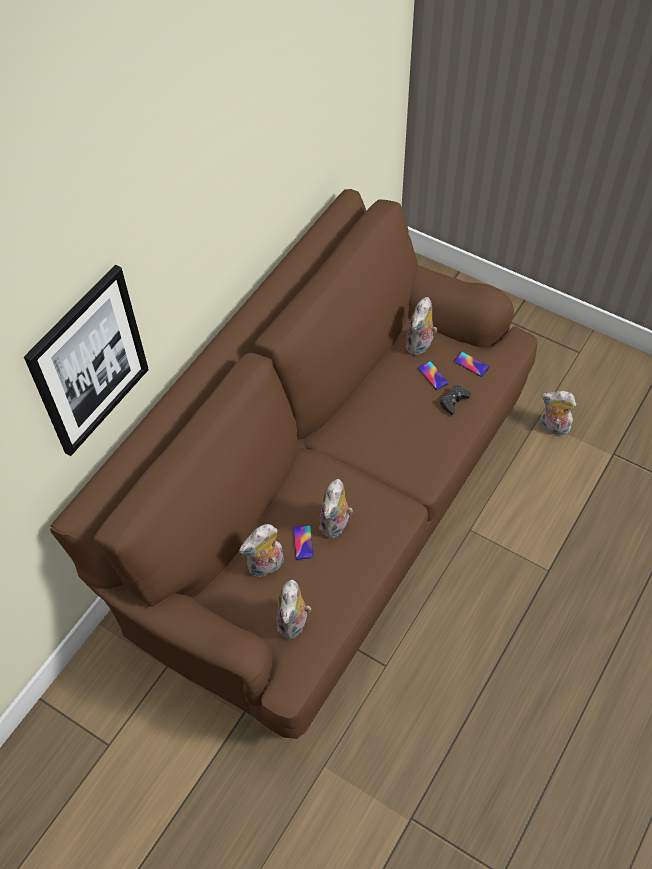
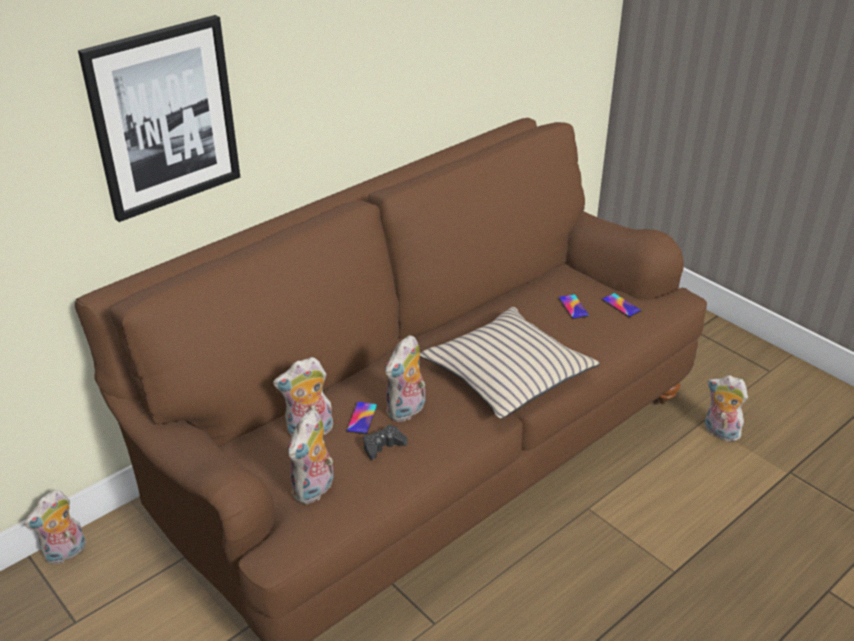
camera: 15 degrees right, 20 degrees down
plush toy [405,297,437,355] -> plush toy moved to [24,490,86,564]
black game controller [440,385,471,415] -> black game controller moved to [363,425,408,460]
none -> beige pillow [420,307,600,419]

